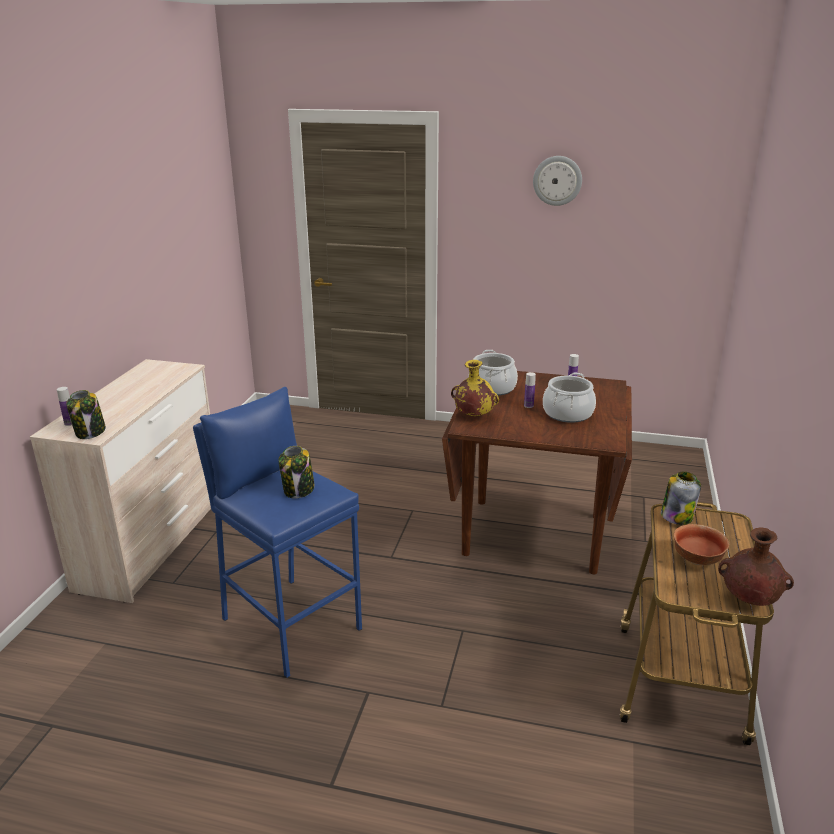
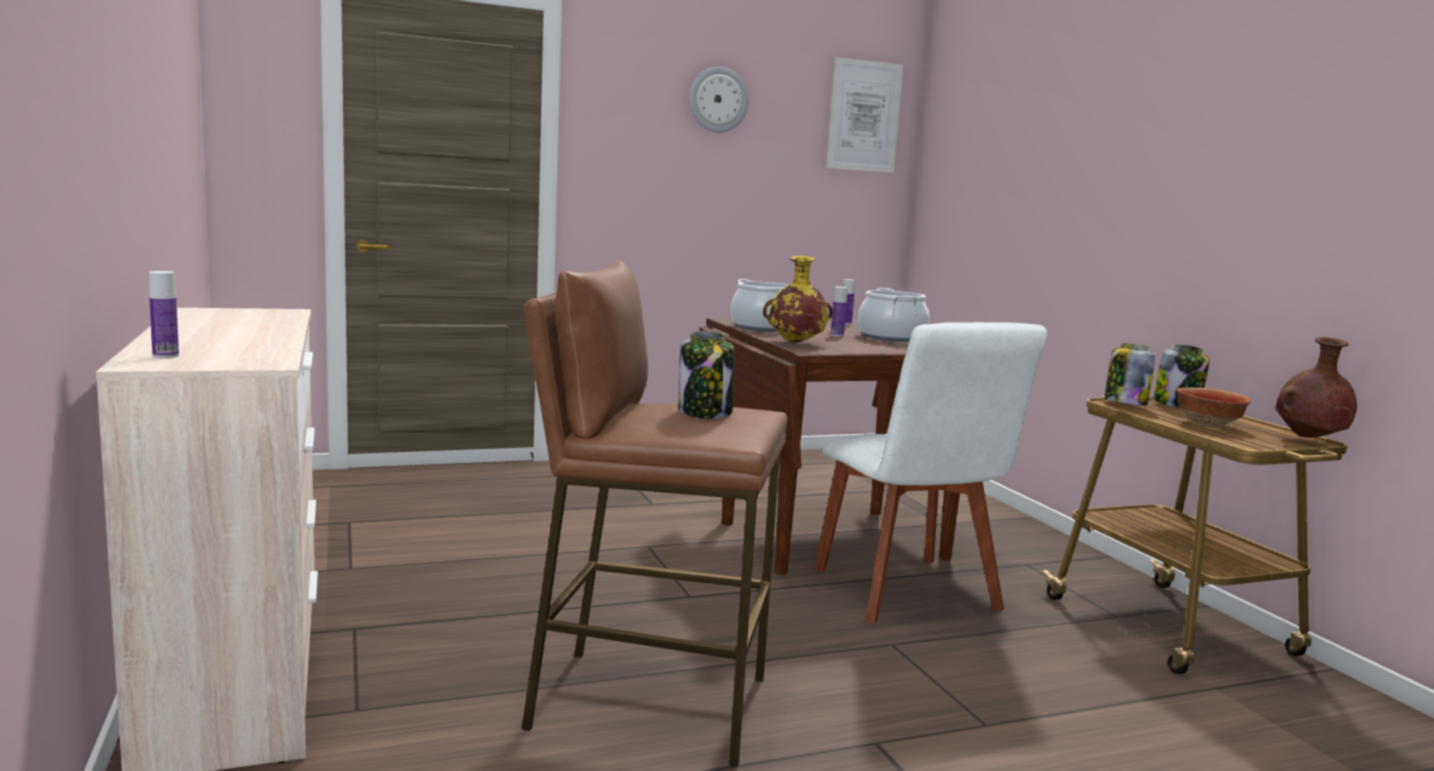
camera: 35 degrees left, 15 degrees down
jar [66,390,106,439] -> jar moved to [1154,344,1209,408]
blue stool [193,387,362,678] -> brown stool [521,260,787,767]
none -> white chair [814,322,1047,623]
none -> picture [826,57,903,173]

